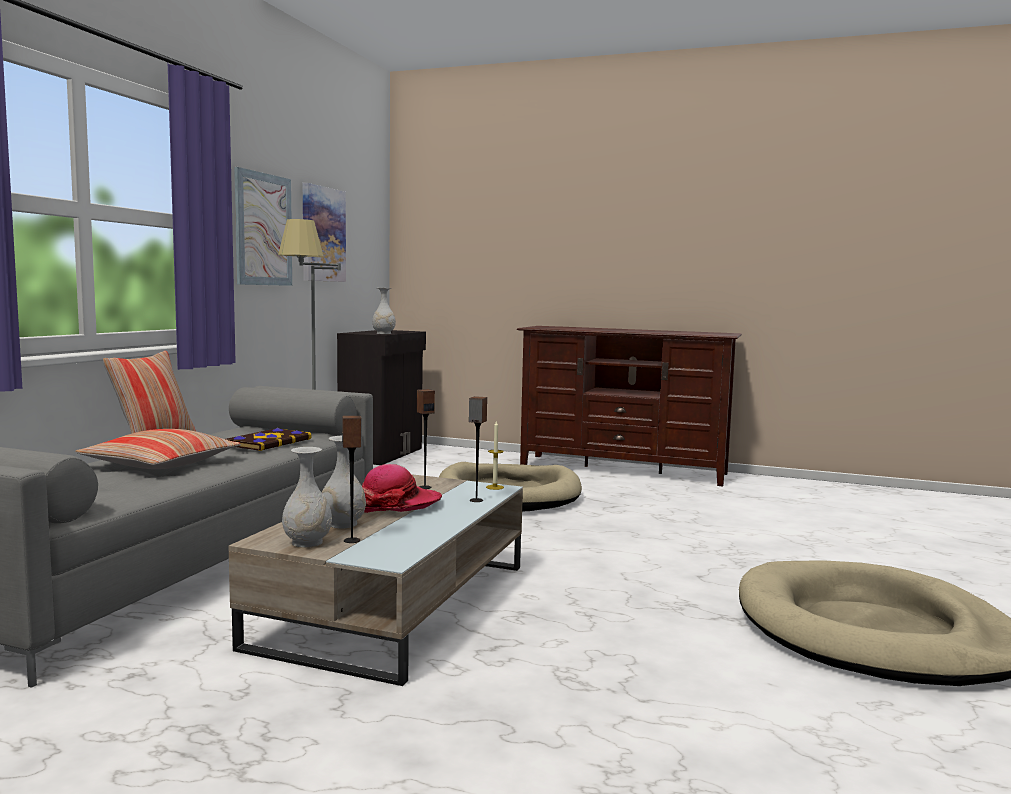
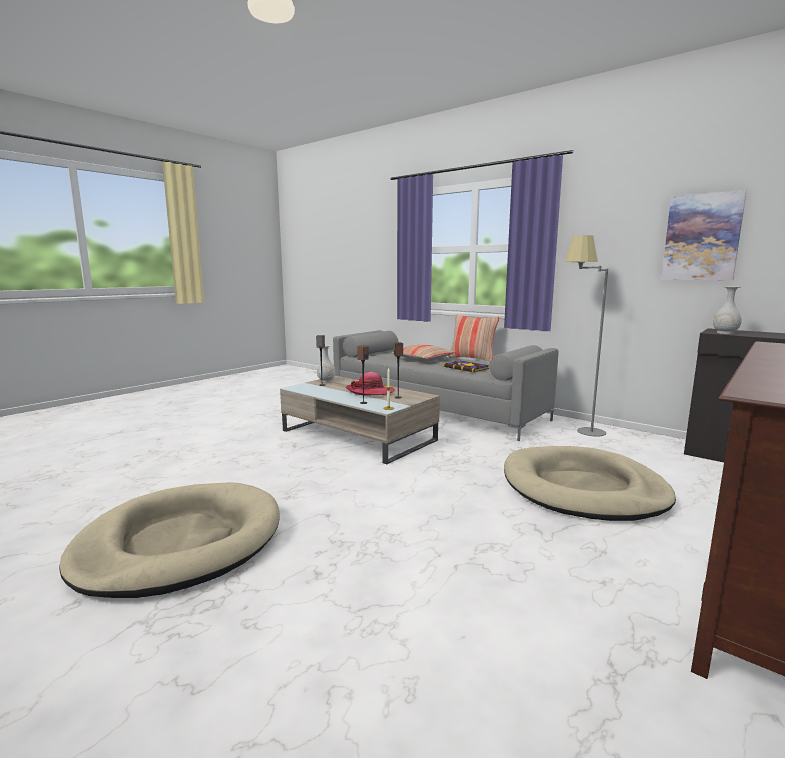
camera: 110 degrees right, 5 degrees up
picture [234,167,292,286] -> none
white vase [322,436,366,529] -> none

